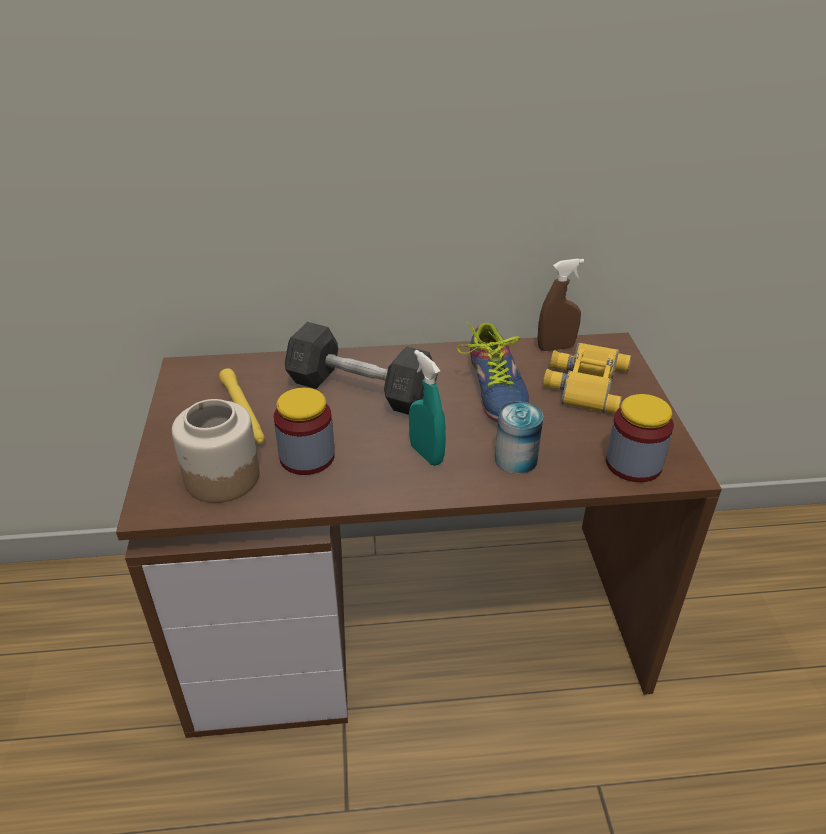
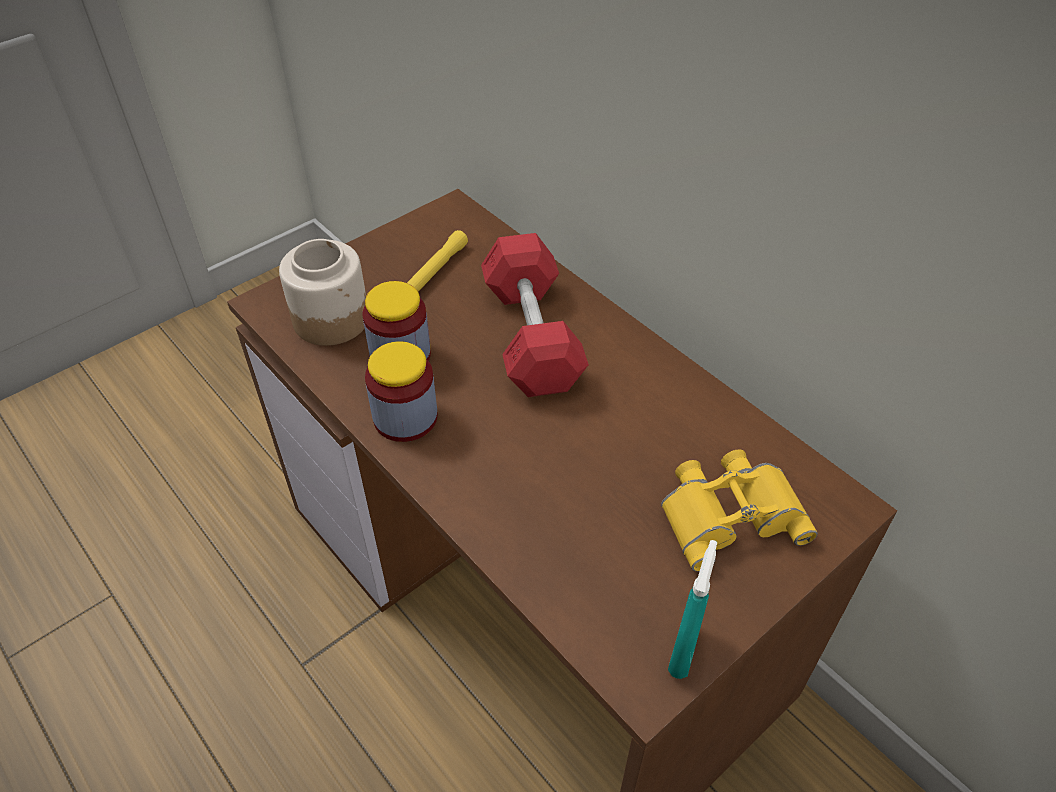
camera: 55 degrees right, 10 degrees up
grey dumbbell [285,322,438,415] -> red dumbbell [481,233,589,397]
turquoise spray bottle [409,350,446,466] -> turquoise spray bottle moved to [668,540,717,679]
shoe [457,322,529,422] -> none
can [495,402,543,474] -> none
brown spray bottle [538,259,584,351] -> none
jar [606,394,674,482] -> jar moved to [365,342,438,442]

